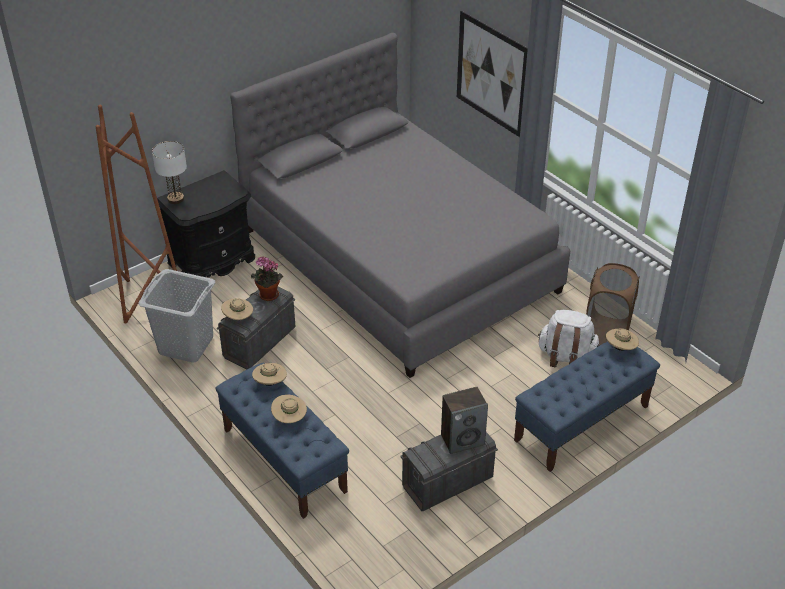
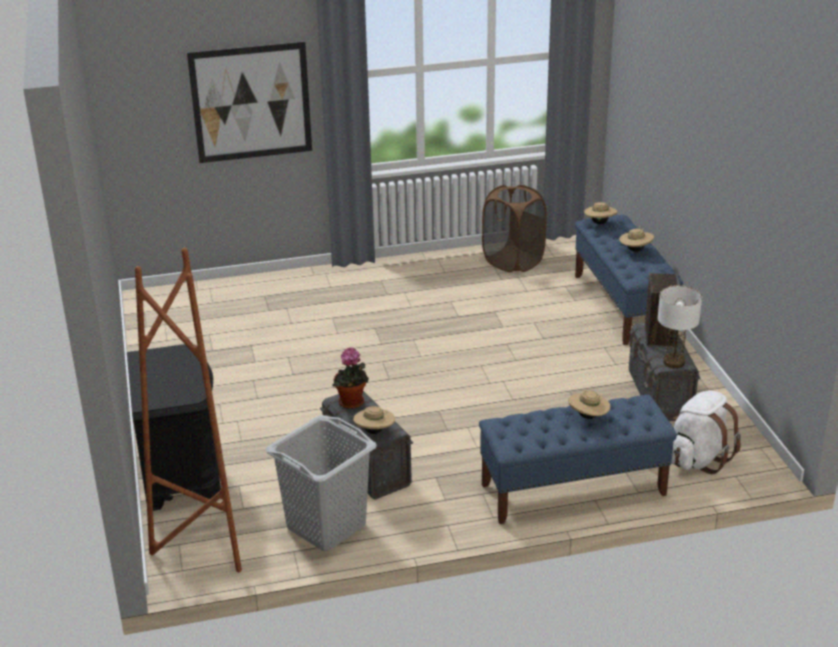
camera: 65 degrees left, 10 degrees down
table lamp [152,141,187,204] -> table lamp moved to [658,285,702,369]
grey bed [230,33,570,378] -> none
beige hat [252,363,287,386] -> beige hat moved to [619,229,654,252]
white backpack [538,310,599,367] -> white backpack moved to [671,390,741,474]

